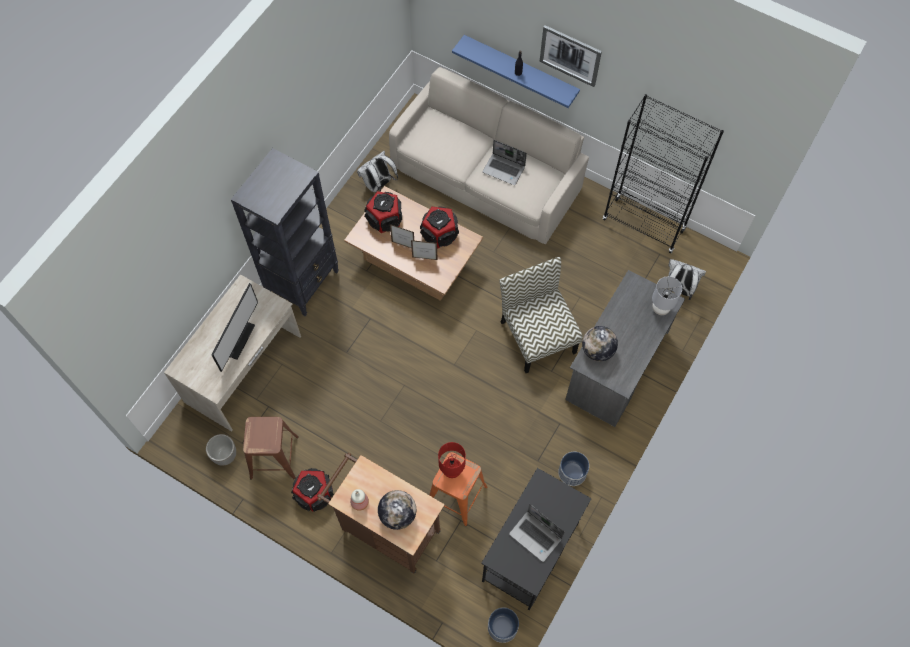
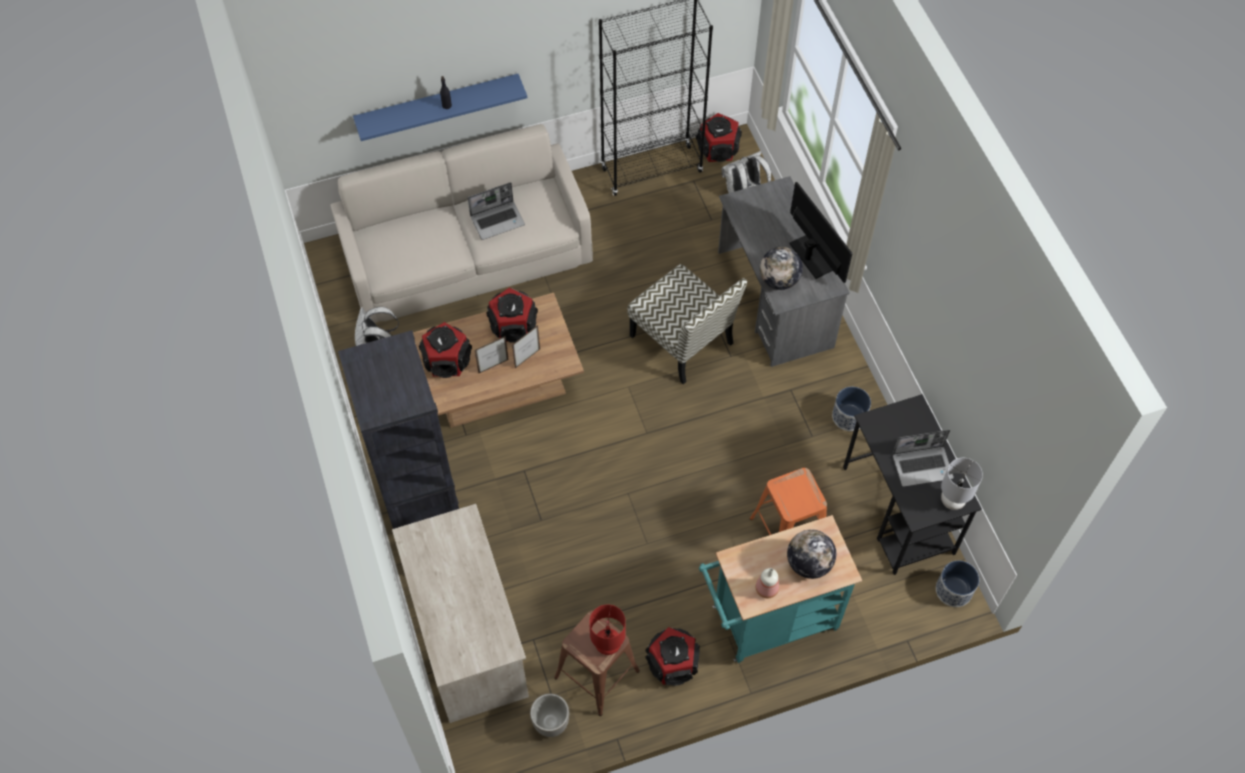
camera: 50 degrees left, 5 degrees down
monitor [211,283,258,372] -> monitor moved to [789,182,853,283]
brown cart [317,453,445,574] -> turquoise cart [699,515,862,663]
red table lamp [438,442,466,478] -> red table lamp moved to [589,604,626,655]
chair [500,257,583,373] -> chair turned 150 degrees counterclockwise [628,264,747,384]
picture [539,25,602,87] -> none
grey table lamp [652,276,682,315] -> grey table lamp moved to [941,458,983,510]
none -> speaker [696,113,742,162]

